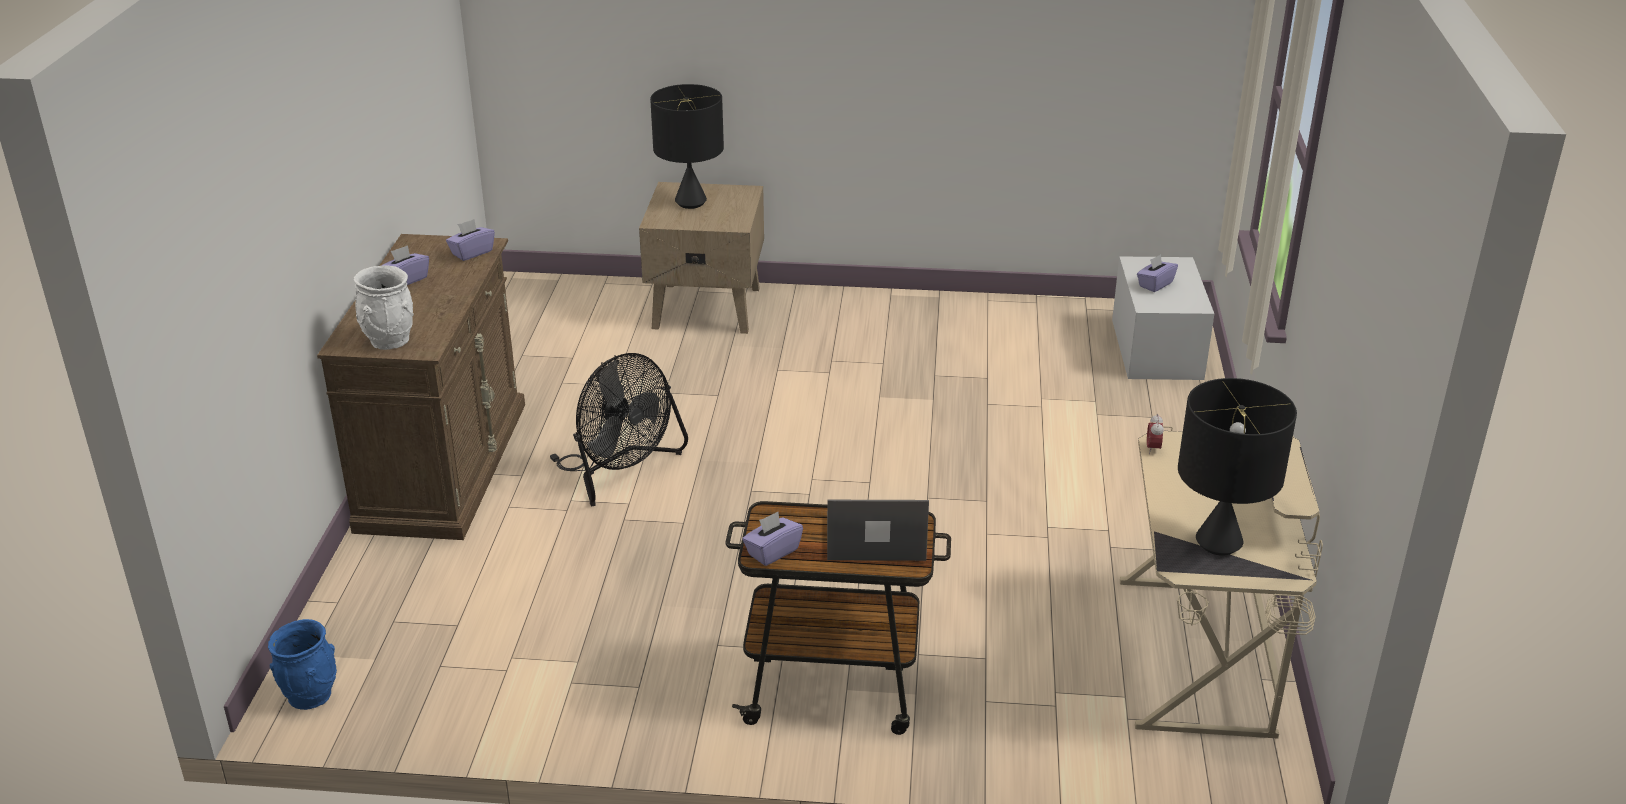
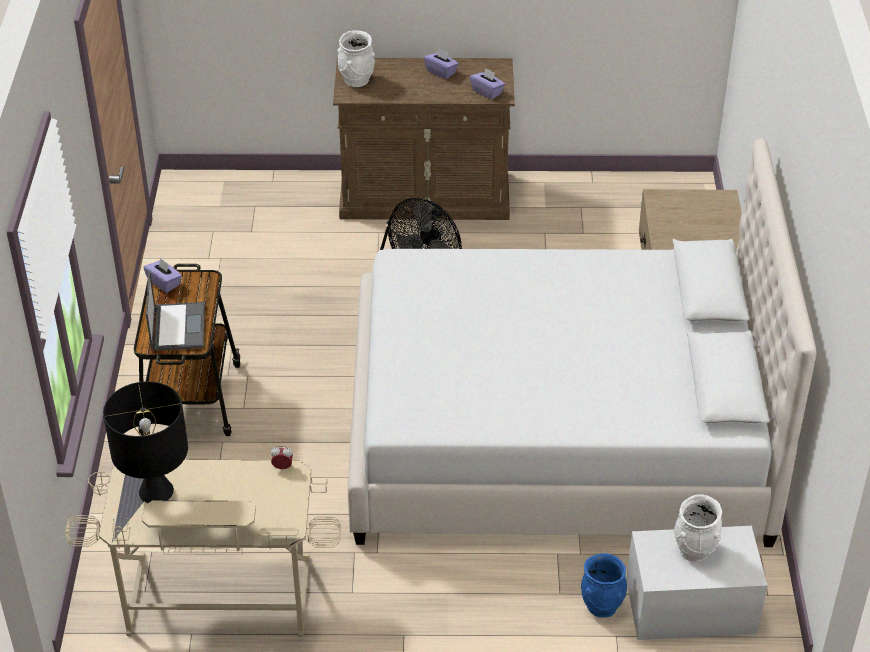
camera: 85 degrees right, 10 degrees up
blue vase [268,619,337,710] -> blue vase moved to [581,553,627,618]
black table lamp [650,84,724,209] -> none
purple tissue box [1137,255,1178,292] -> white vase [674,494,722,562]
none -> white bed [348,138,816,547]

